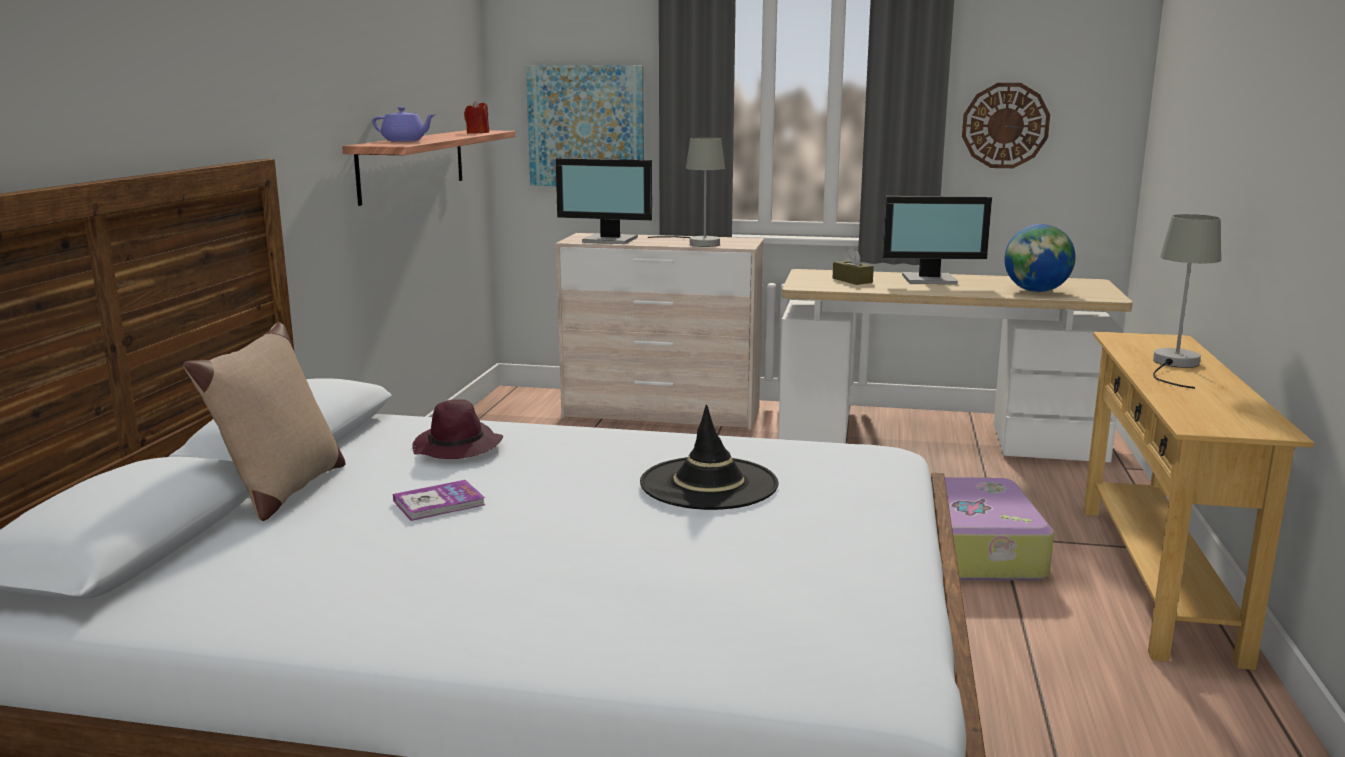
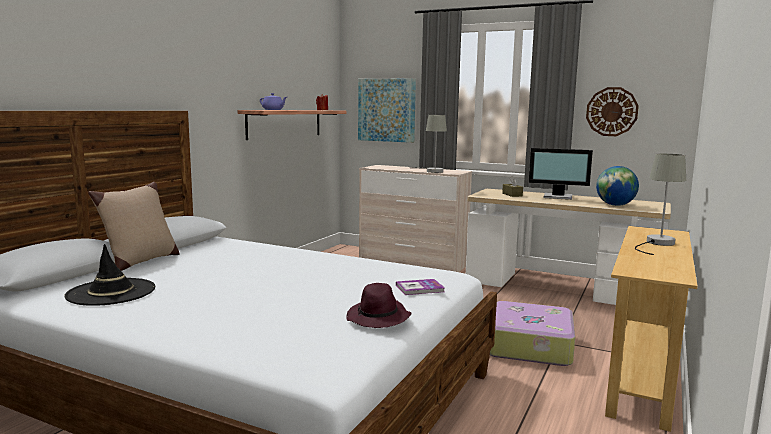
camera: 15 degrees right, 5 degrees down
book [393,480,485,521] -> book moved to [396,279,445,295]
purple hat [413,399,503,459] -> purple hat moved to [347,283,412,328]
monitor [556,158,652,244] -> none
black hat [640,405,779,510] -> black hat moved to [64,244,156,306]

